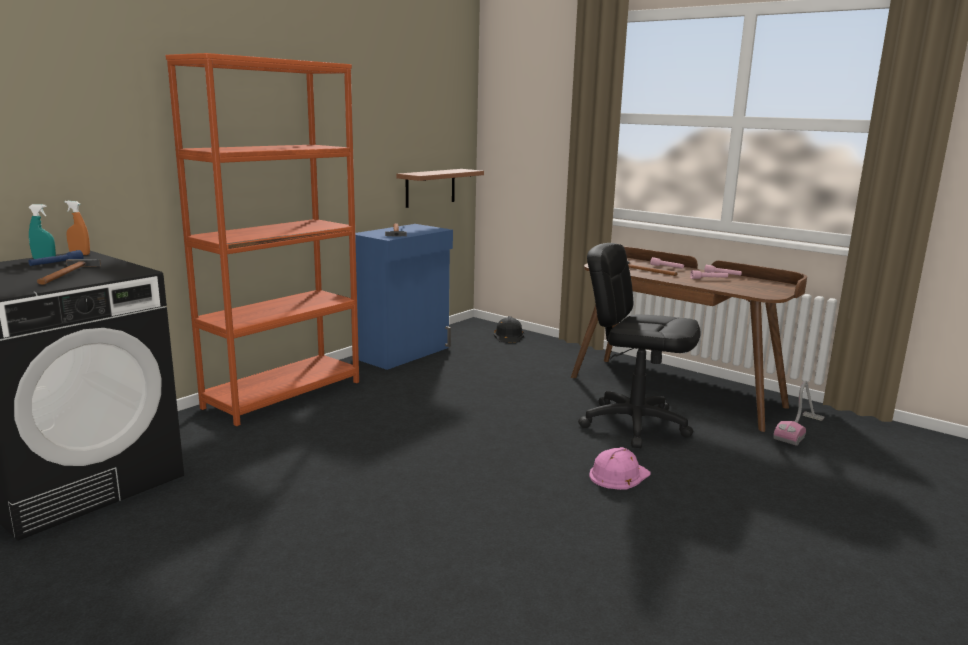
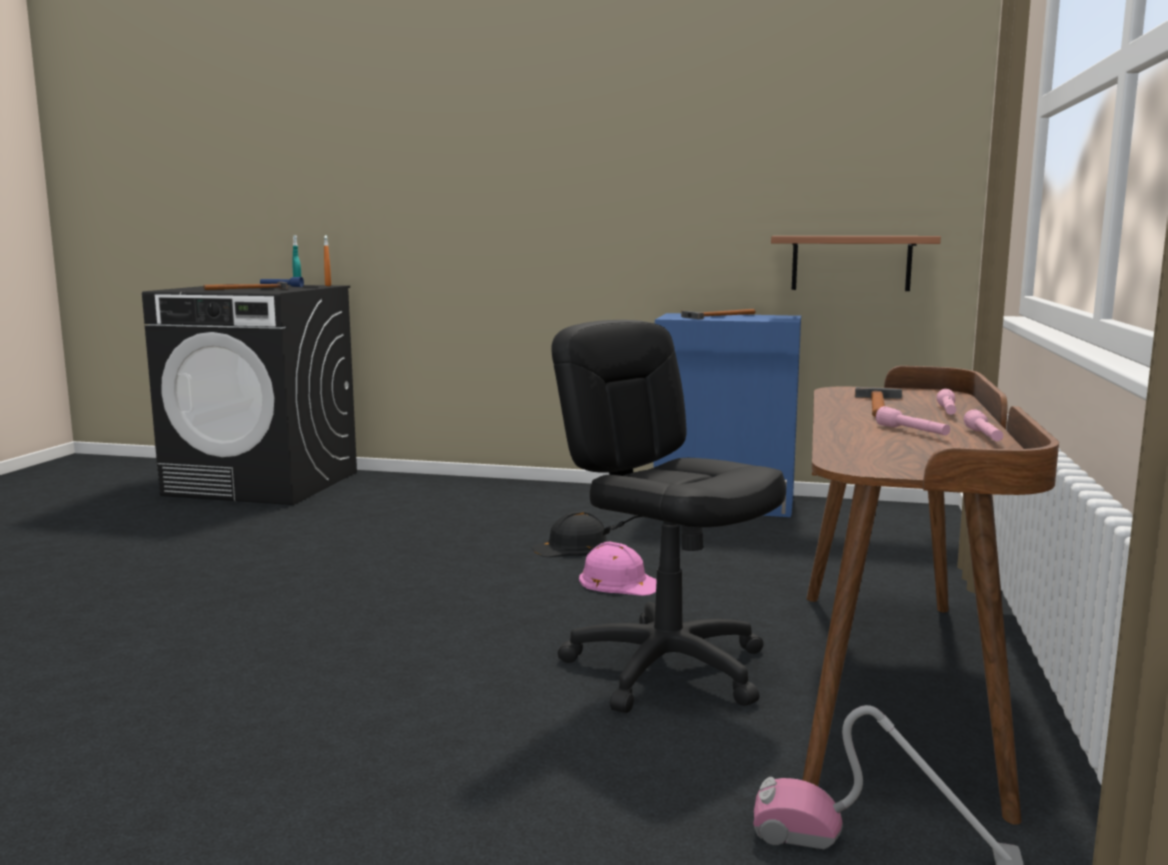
camera: 65 degrees right, 5 degrees down
orange bookcase [165,53,359,426] -> none
black hard hat [494,316,524,343] -> black hard hat moved to [532,511,609,557]
black office chair [578,243,701,448] -> black office chair turned 45 degrees counterclockwise [551,320,786,713]
pink hard hat [589,447,650,490] -> pink hard hat moved to [579,542,657,596]

